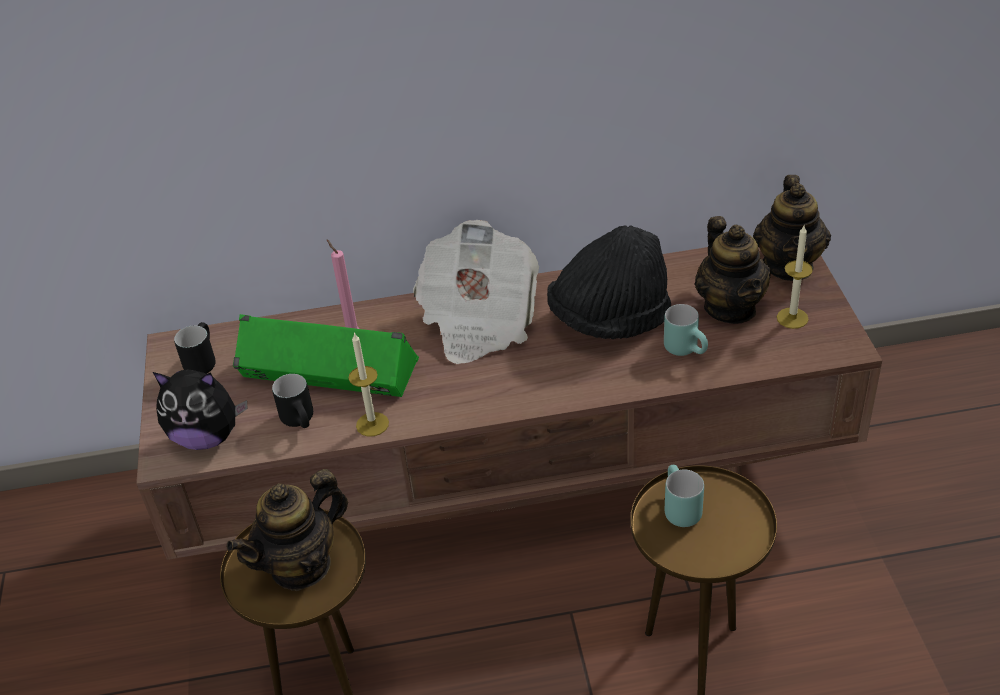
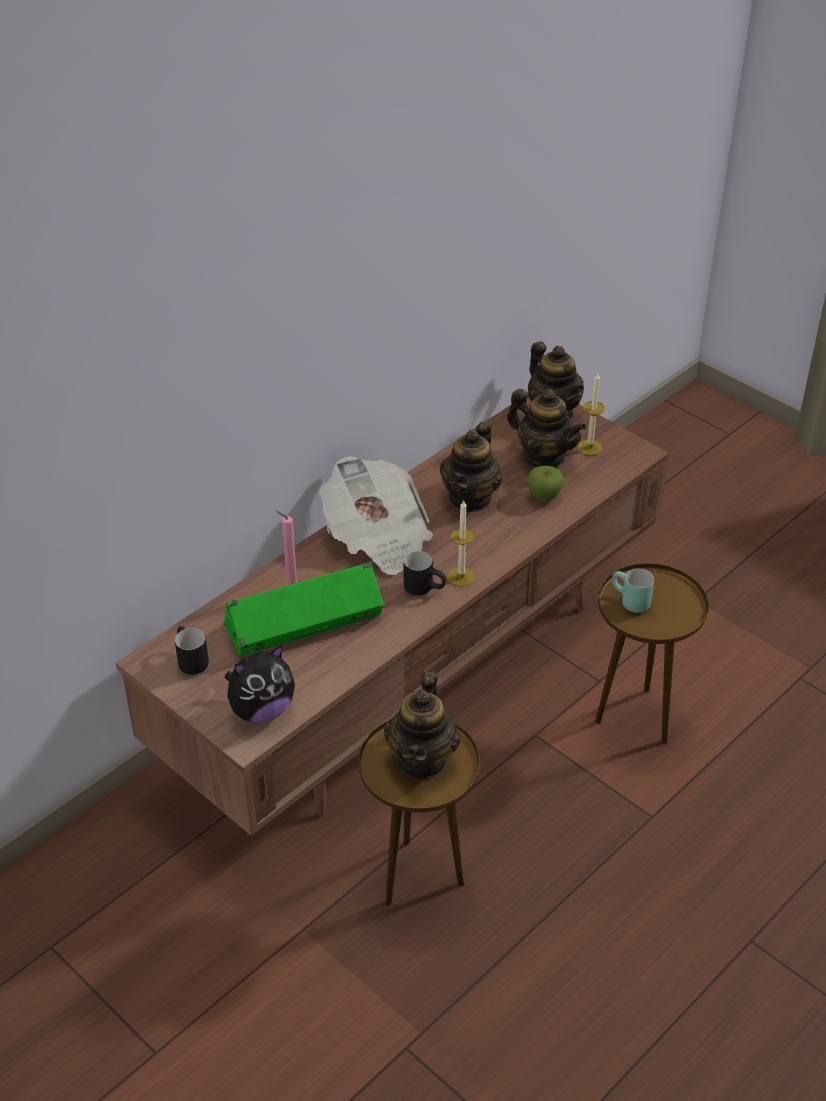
camera: 40 degrees left, 0 degrees up
black mug [272,374,313,428] -> black mug moved to [404,551,446,595]
candle [349,332,389,436] -> candle moved to [448,500,475,587]
black hat [547,225,671,339] -> teapot [440,421,502,512]
turquoise mug [664,304,708,356] -> apple [526,466,564,501]

